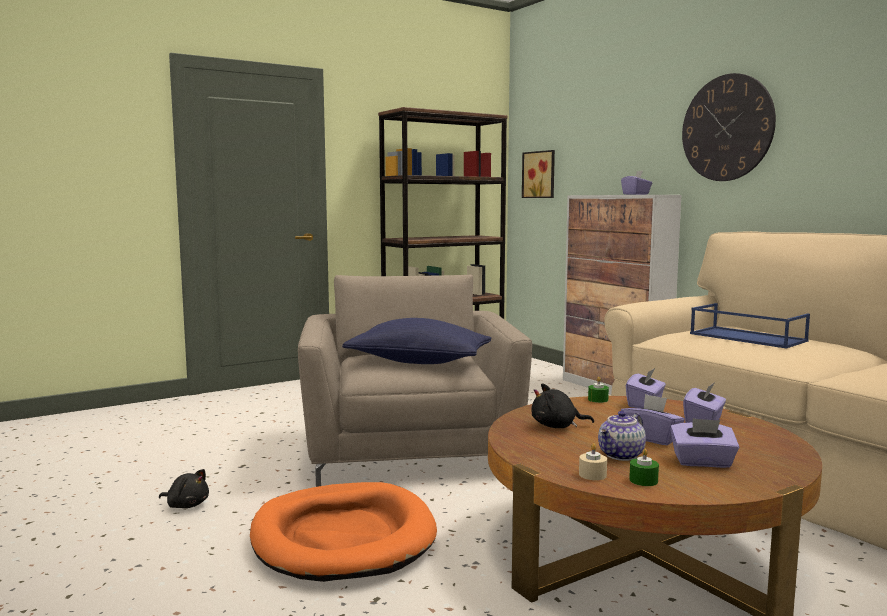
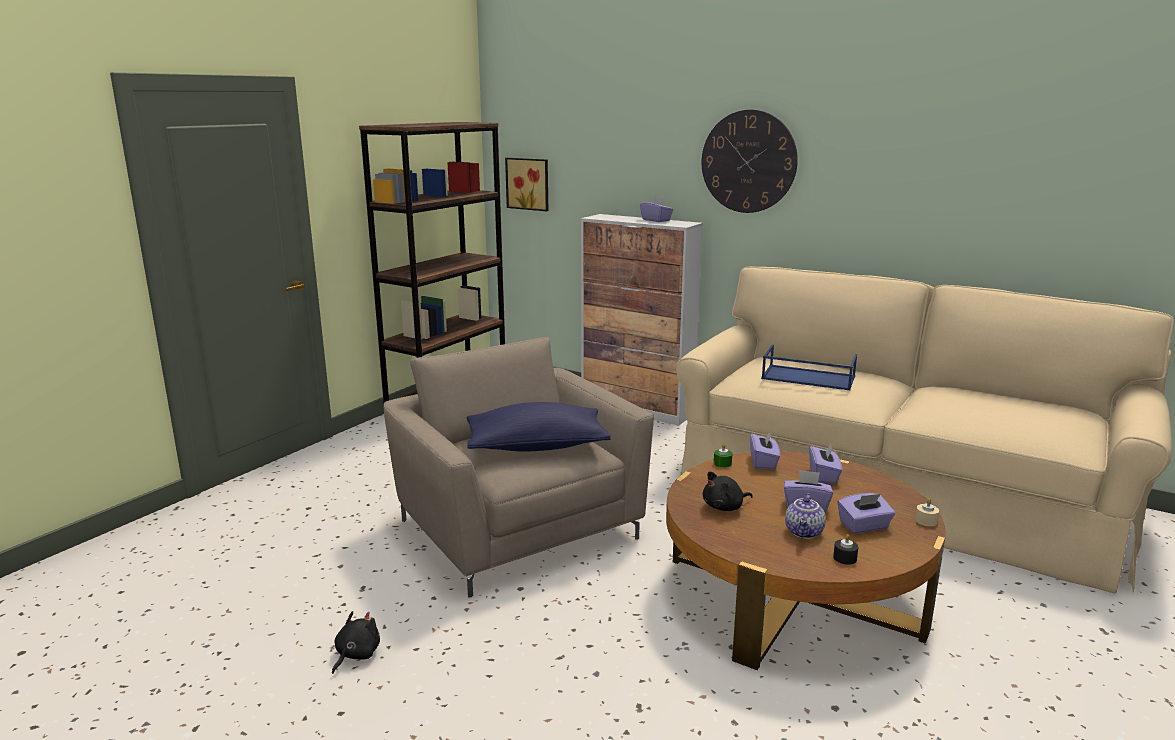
camera: 25 degrees left, 10 degrees up
black plush toy [159,469,209,508] -> black plush toy turned 60 degrees counterclockwise [332,611,380,674]
orange dog bed [250,482,437,582] -> none
beige candle [579,443,607,480] -> beige candle moved to [915,499,939,526]
green candle [629,449,659,486] -> black candle [833,534,858,565]

